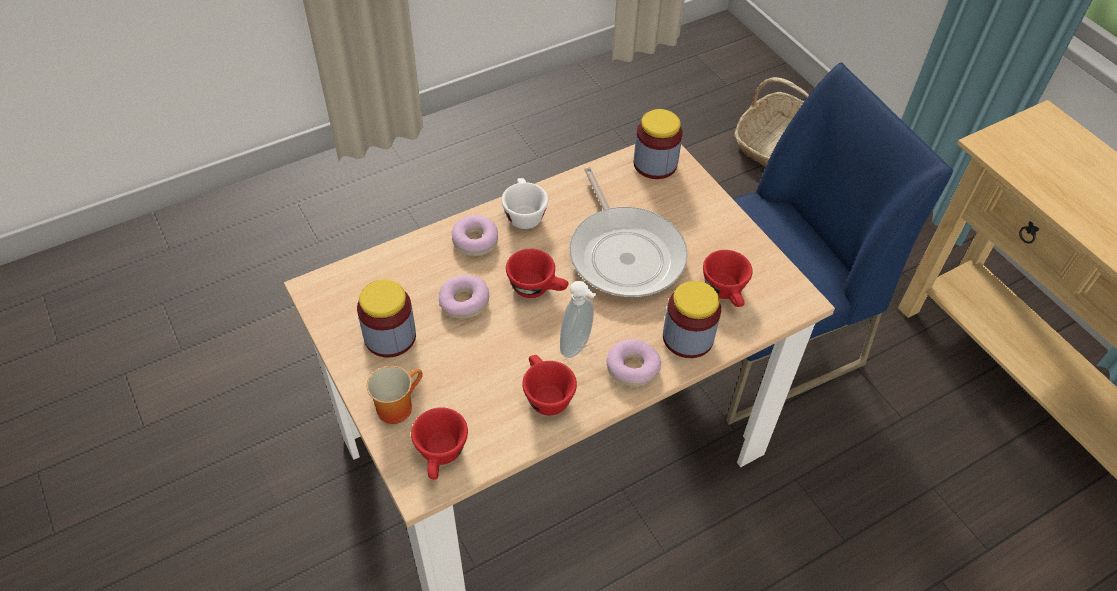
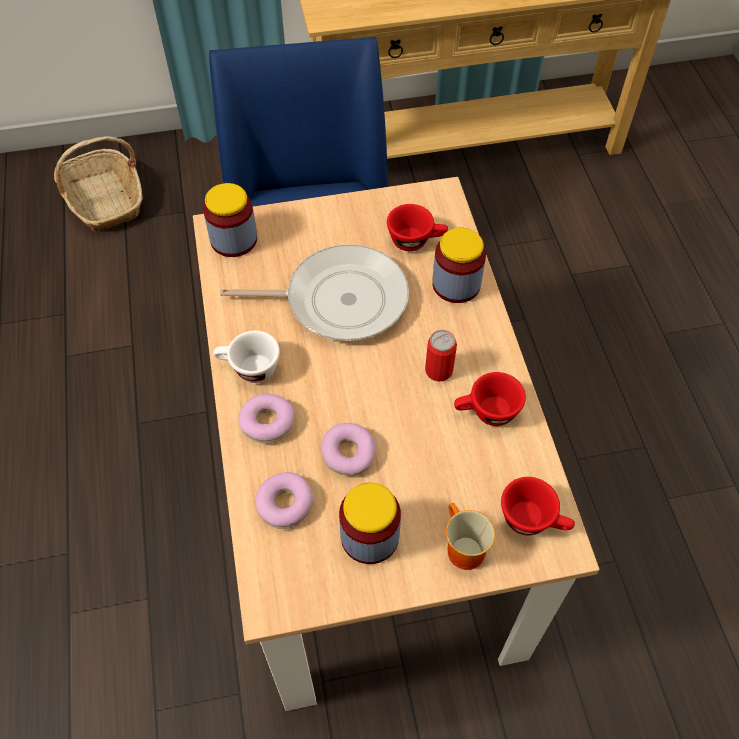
camera: 70 degrees left, 5 degrees up
red cup [506,249,569,298] -> none
soap dispenser [560,281,596,358] -> can [425,330,457,382]
donut [606,339,661,387] -> donut moved to [255,472,313,529]

